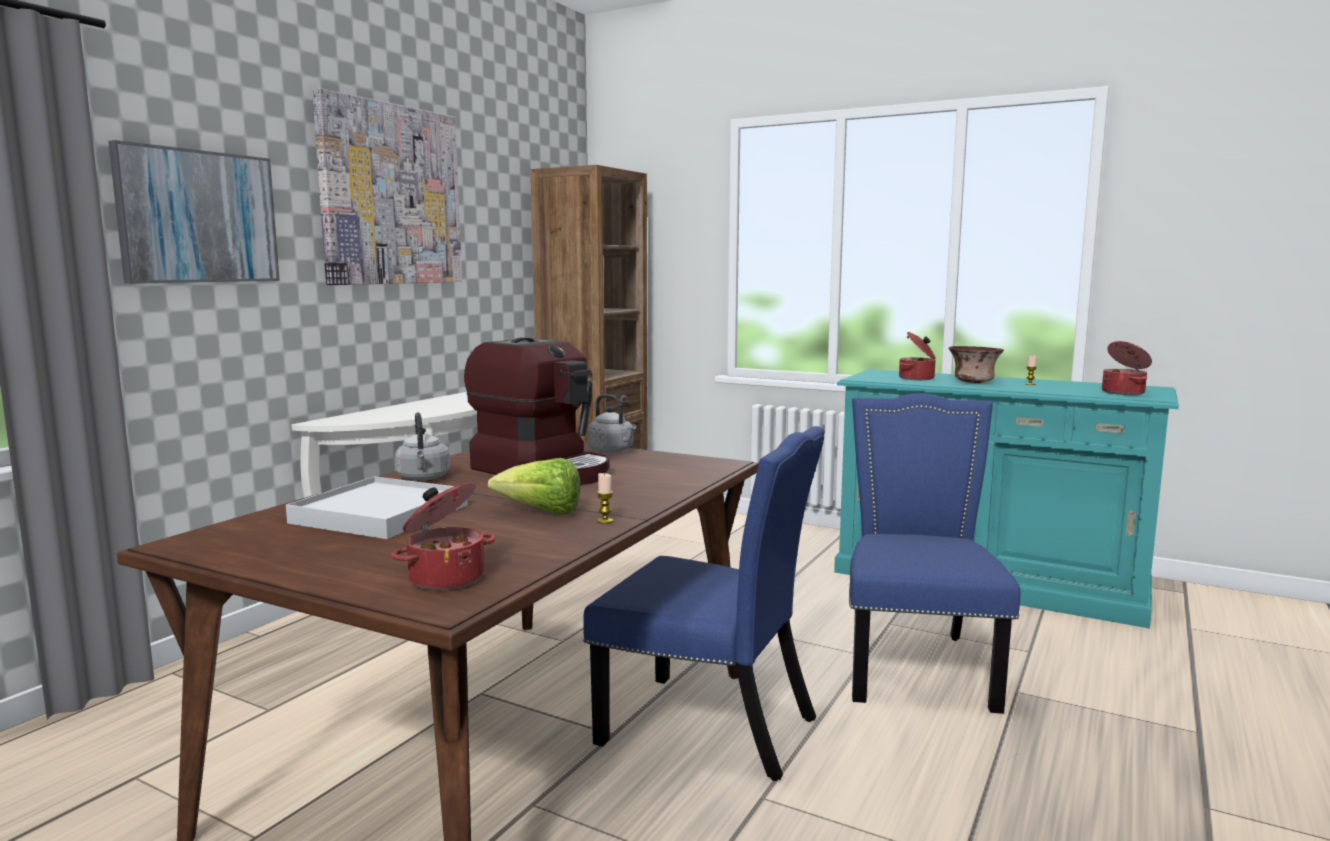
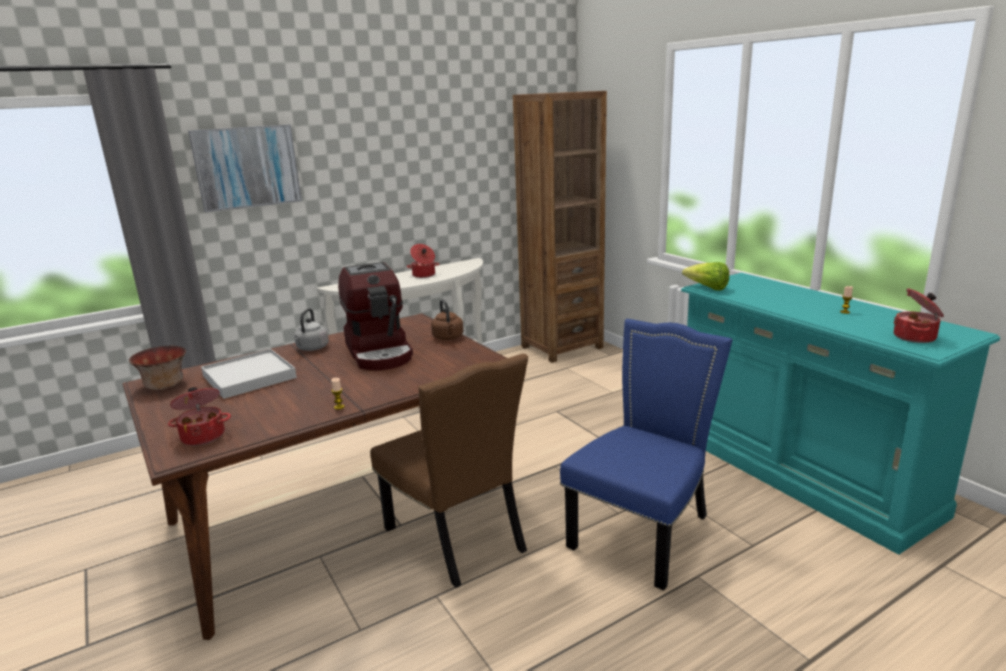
camera: 30 degrees right, 10 degrees up
picture [312,88,462,285] -> none
lettuce [488,458,581,514] -> lettuce moved to [682,262,729,291]
blue chair [583,426,825,781] -> brown chair [371,354,528,588]
grey kettle [588,394,636,453] -> brown kettle [431,299,463,340]
cooking pot [899,332,936,380] -> cooking pot moved to [407,244,439,278]
bowl [949,346,1004,383] -> bowl moved to [129,346,186,390]

